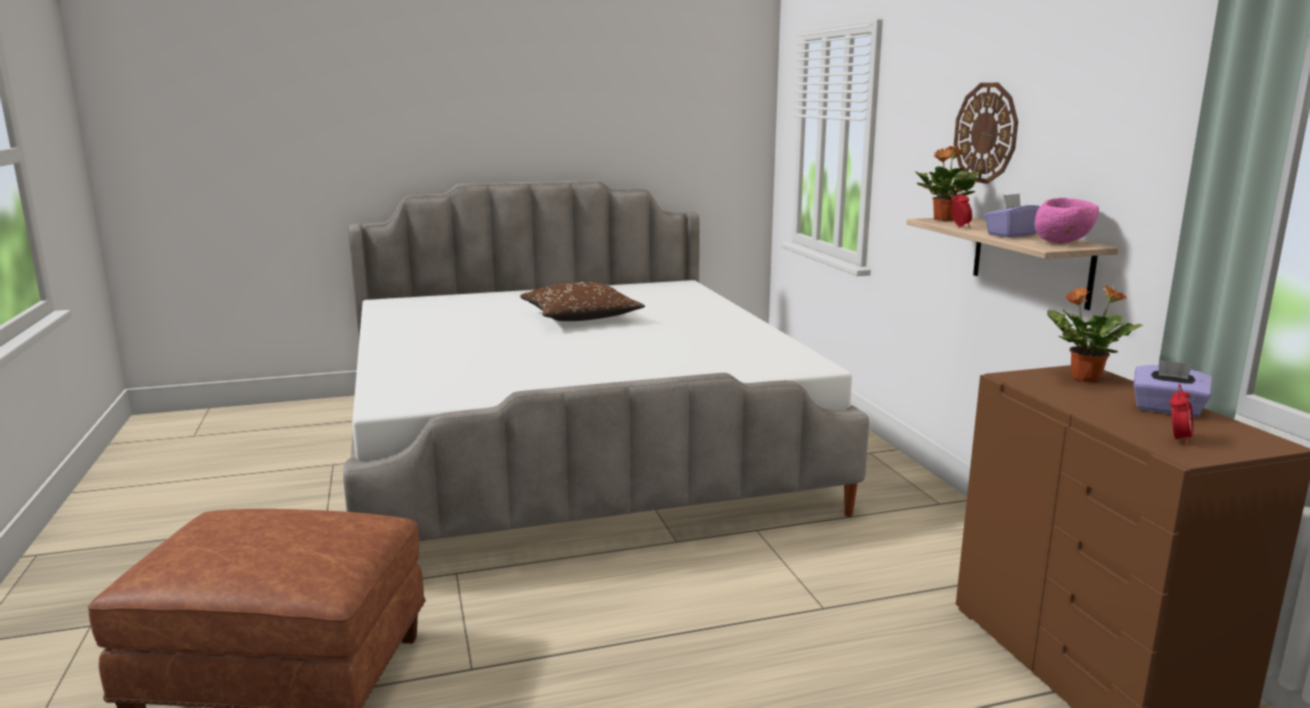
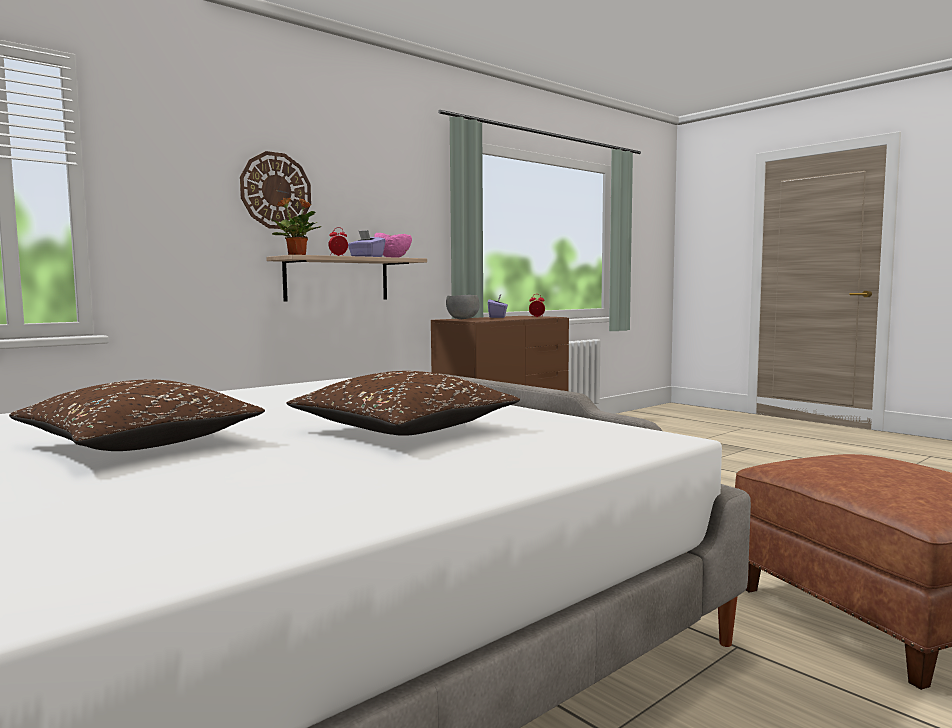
camera: 115 degrees left, 10 degrees down
potted plant [1047,285,1143,382] -> grey bowl [446,295,480,319]
none -> brown pillow [287,371,520,436]

